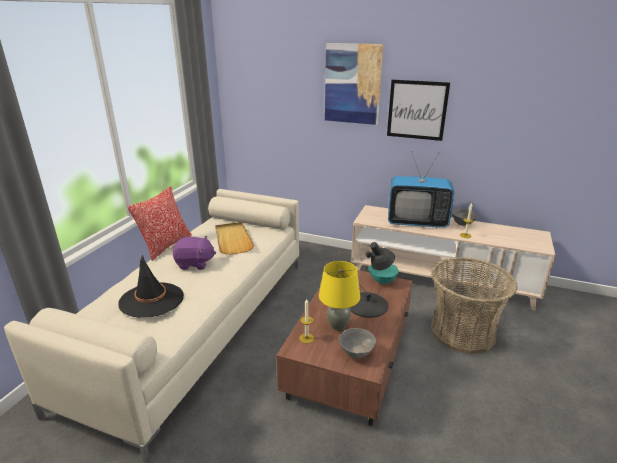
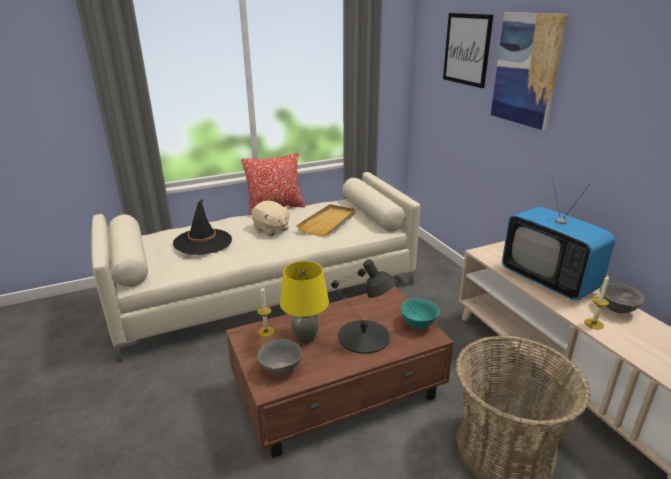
camera: 45 degrees right, 0 degrees up
purple plush toy [173,236,216,270] -> beige plush toy [251,201,290,236]
picture [387,80,450,141] -> picture moved to [443,13,493,88]

